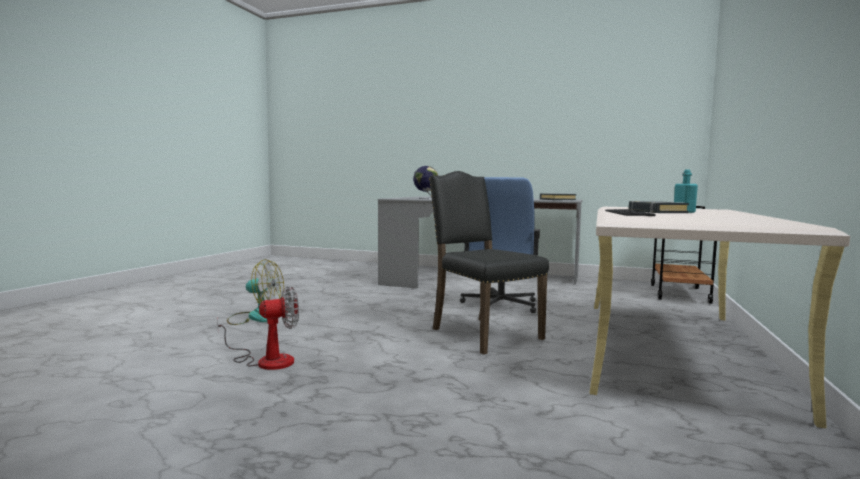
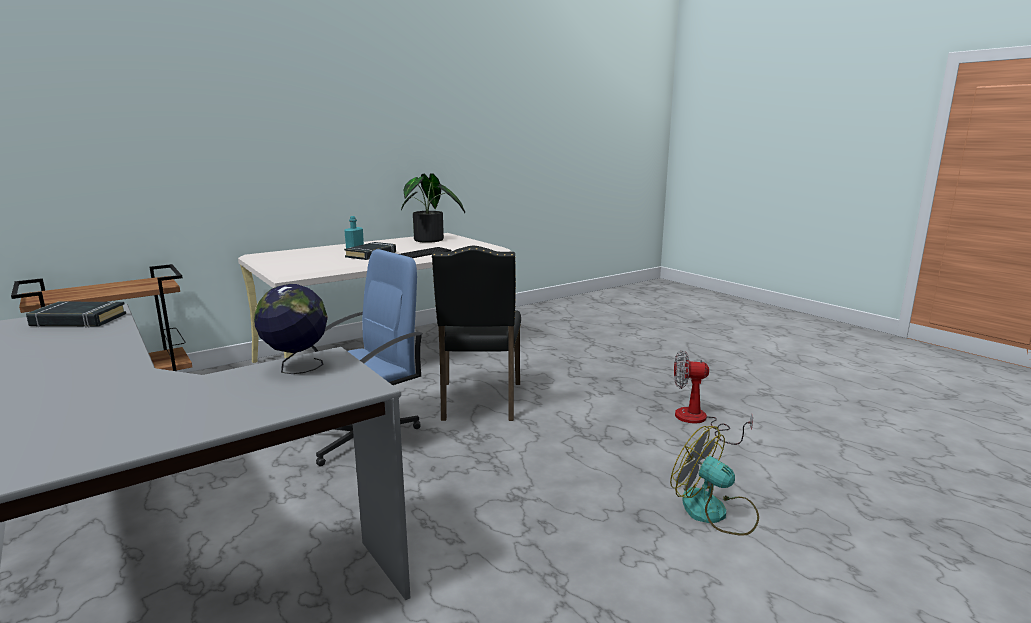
camera: 145 degrees left, 10 degrees up
none -> potted plant [401,173,465,243]

